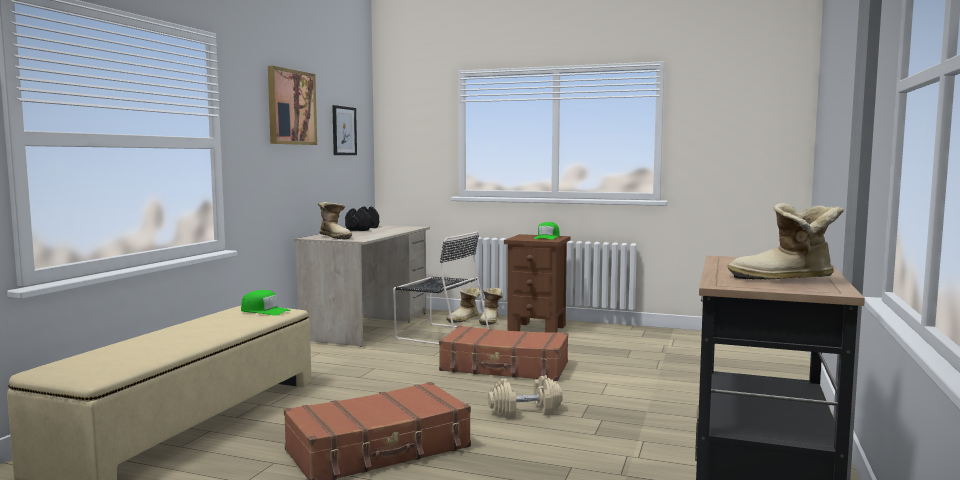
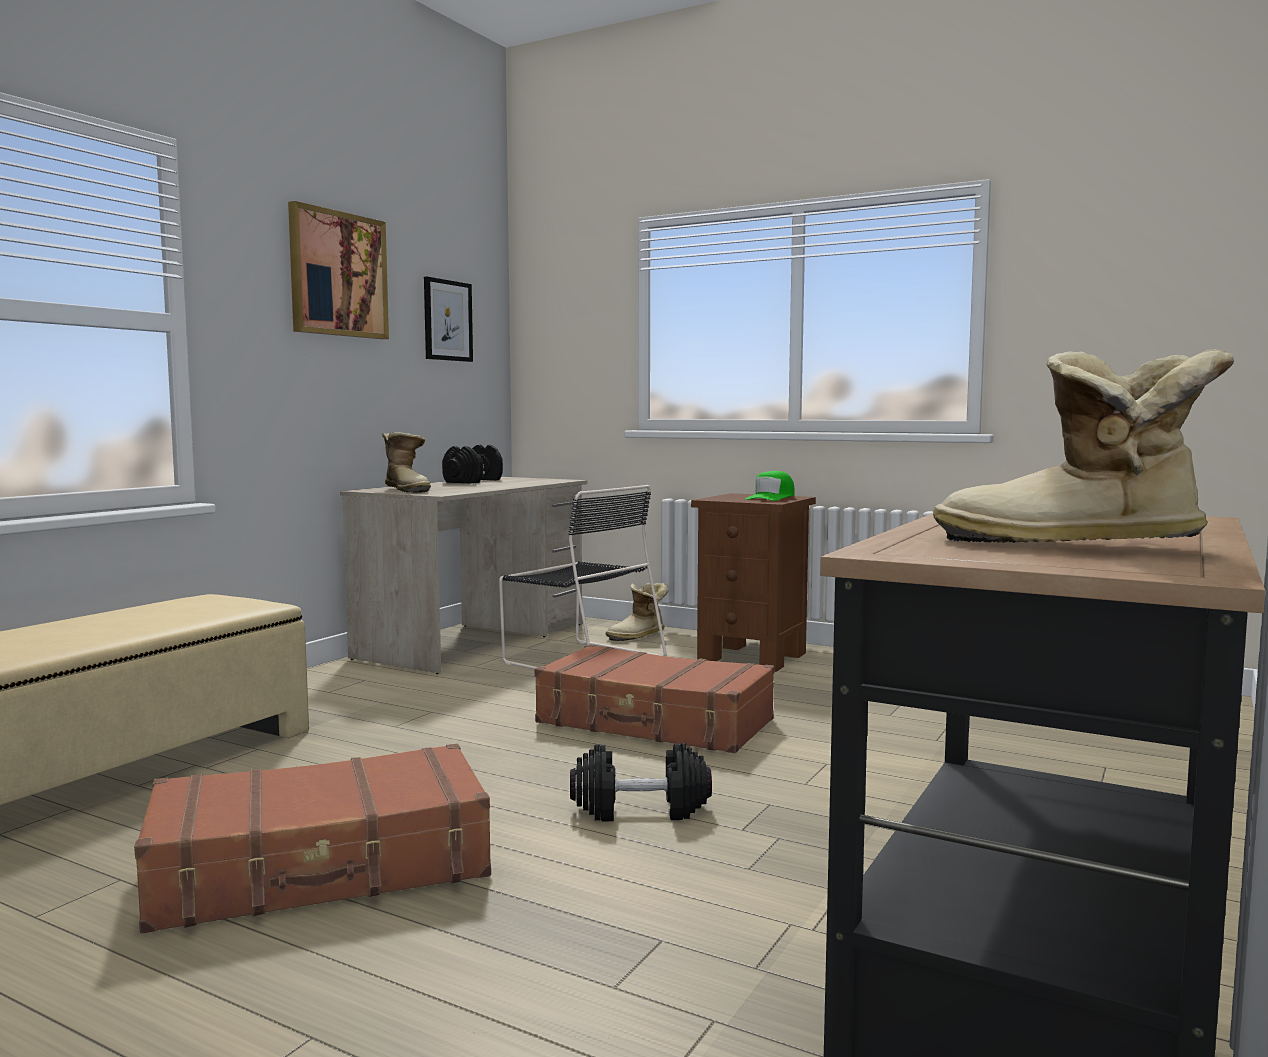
camera: 10 degrees right, 0 degrees up
green cap [241,290,291,316] -> none
boot [479,288,503,325] -> none
beige dumbbell [488,375,563,418] -> black dumbbell [570,743,712,822]

